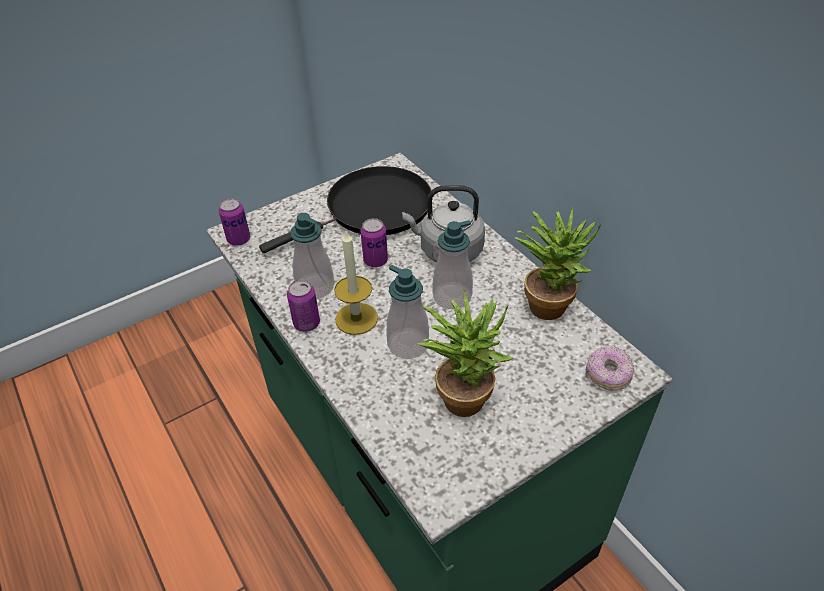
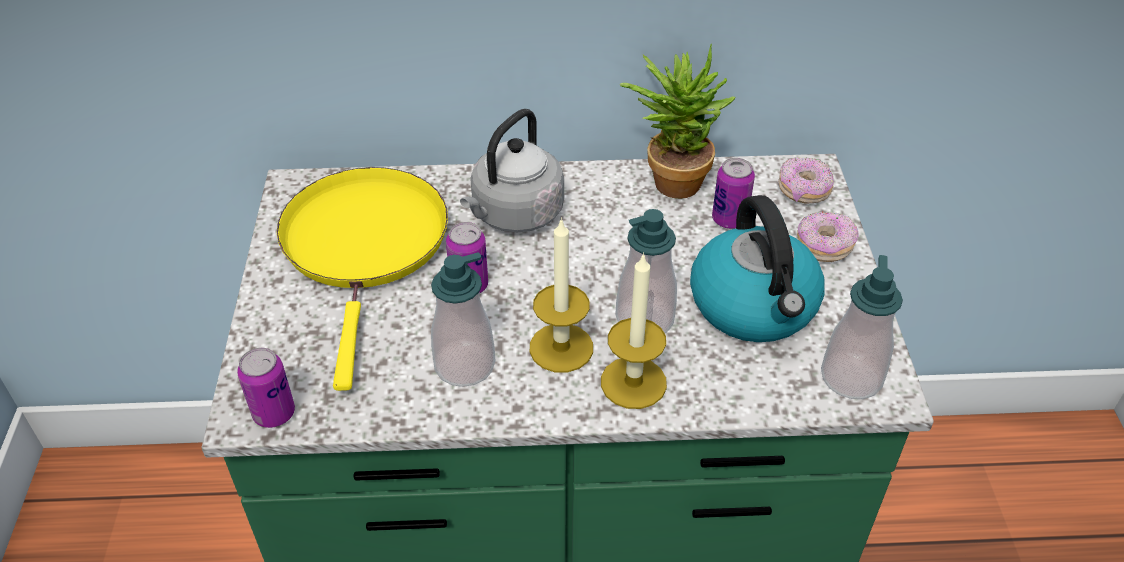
camera: 60 degrees left, 0 degrees up
black frying pan [259,166,431,253] -> yellow frying pan [277,167,448,391]
can [287,280,320,332] -> can moved to [712,158,755,229]
potted plant [417,288,512,417] -> kettle [690,195,825,342]
soap dispenser [433,220,473,309] -> soap dispenser moved to [821,255,903,399]
none -> candle [601,253,667,409]
none -> donut [797,211,859,262]

